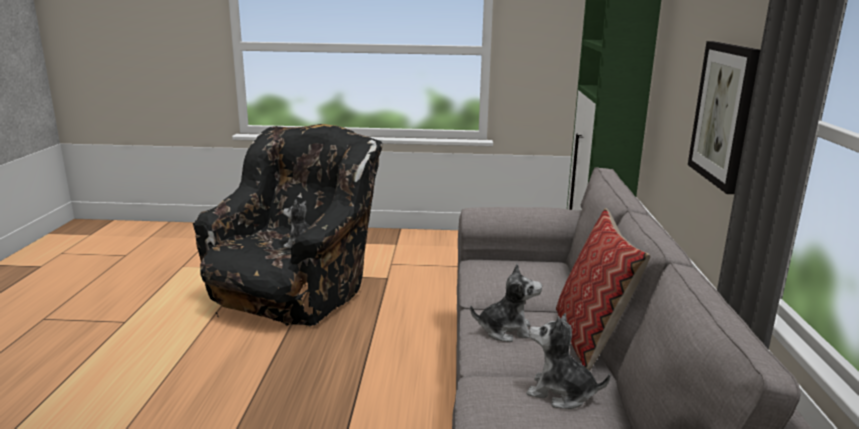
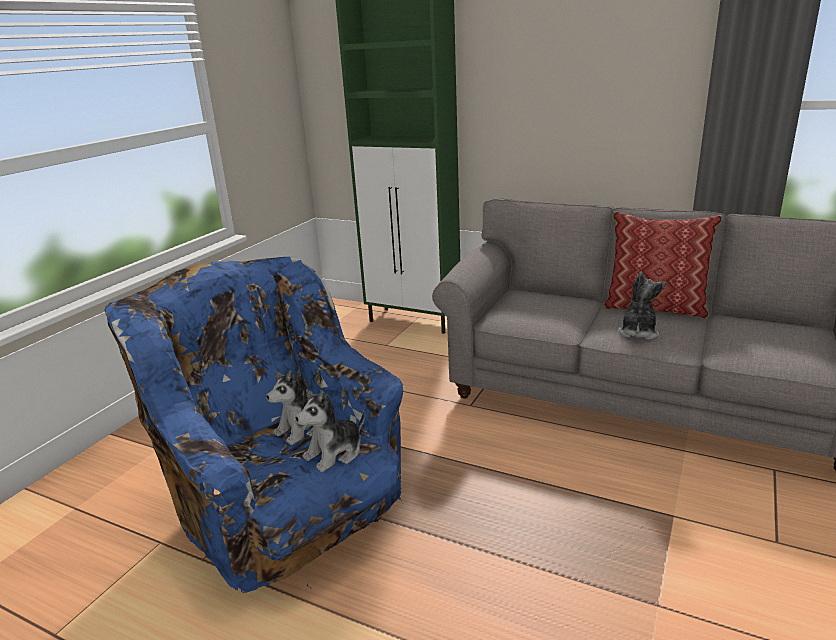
camera: 65 degrees left, 5 degrees up
black armchair [193,124,382,327] -> blue armchair [104,257,403,593]
plush toy [526,313,610,409] -> plush toy moved to [295,389,365,472]
picture [688,41,760,194] -> none

